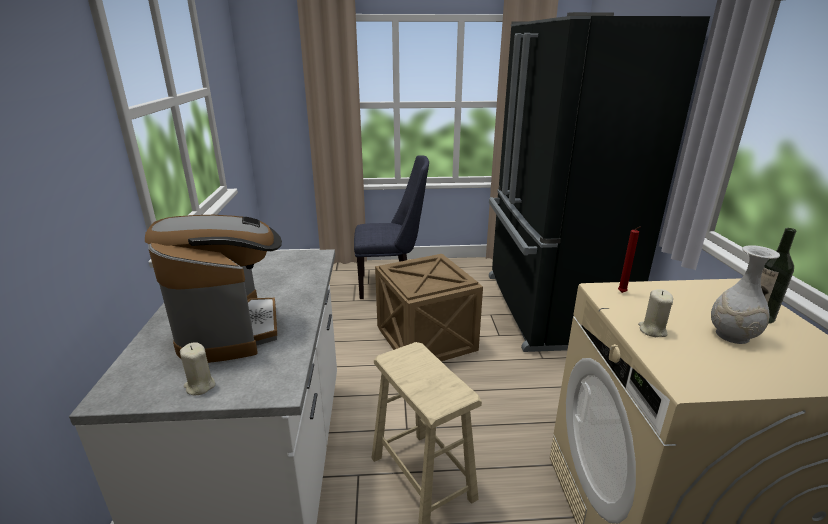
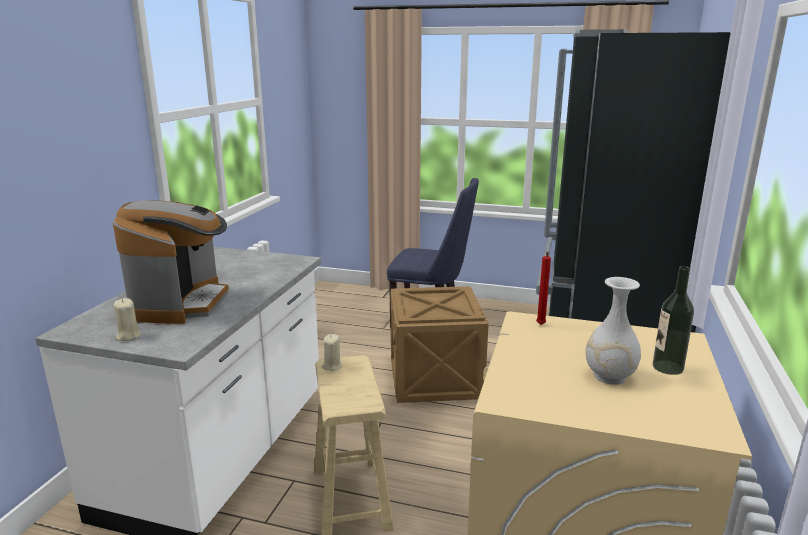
camera: 20 degrees right, 5 degrees down
beige candle [638,289,673,337] -> beige candle moved to [322,334,342,371]

